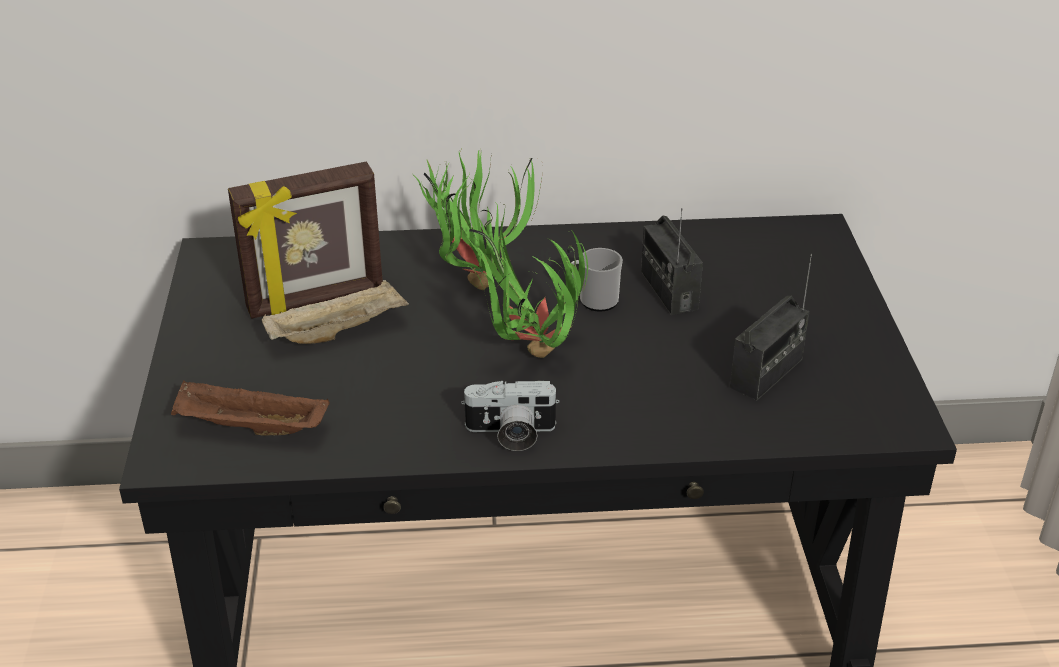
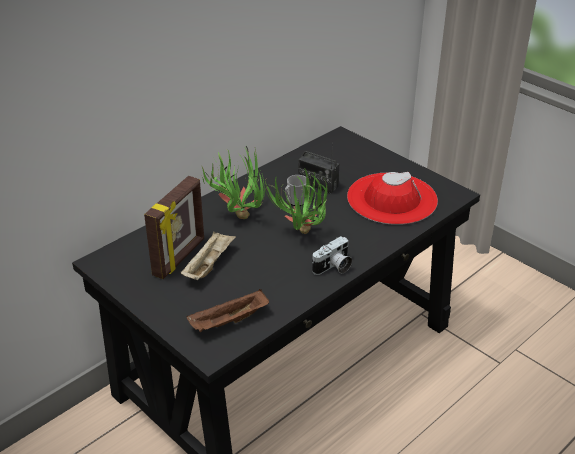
camera: 40 degrees left, 0 degrees up
radio [730,254,812,401] -> red hat [347,172,438,225]

